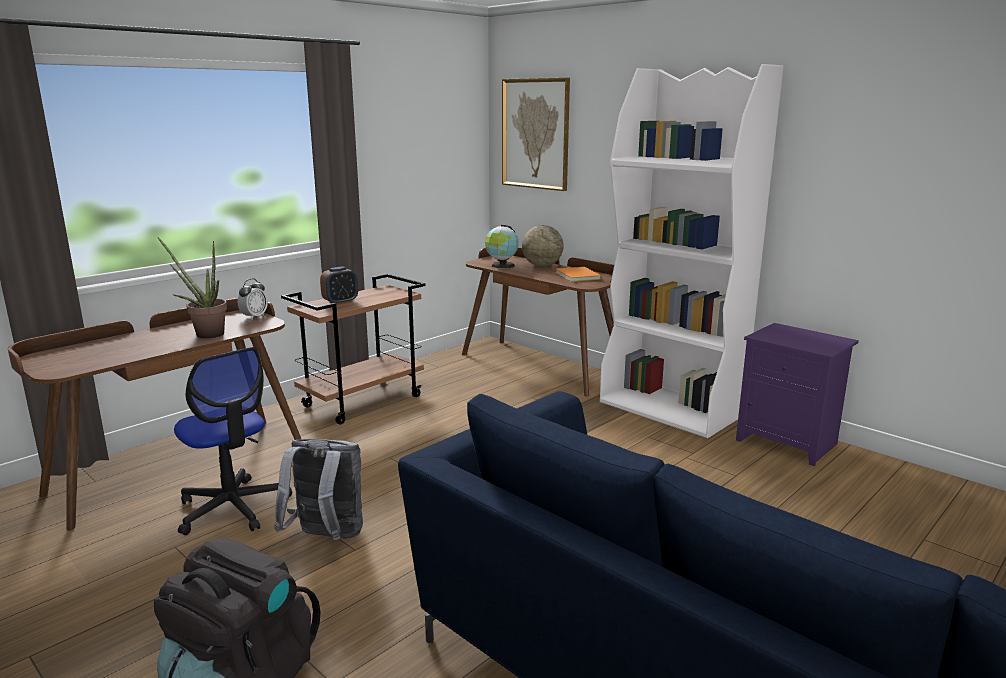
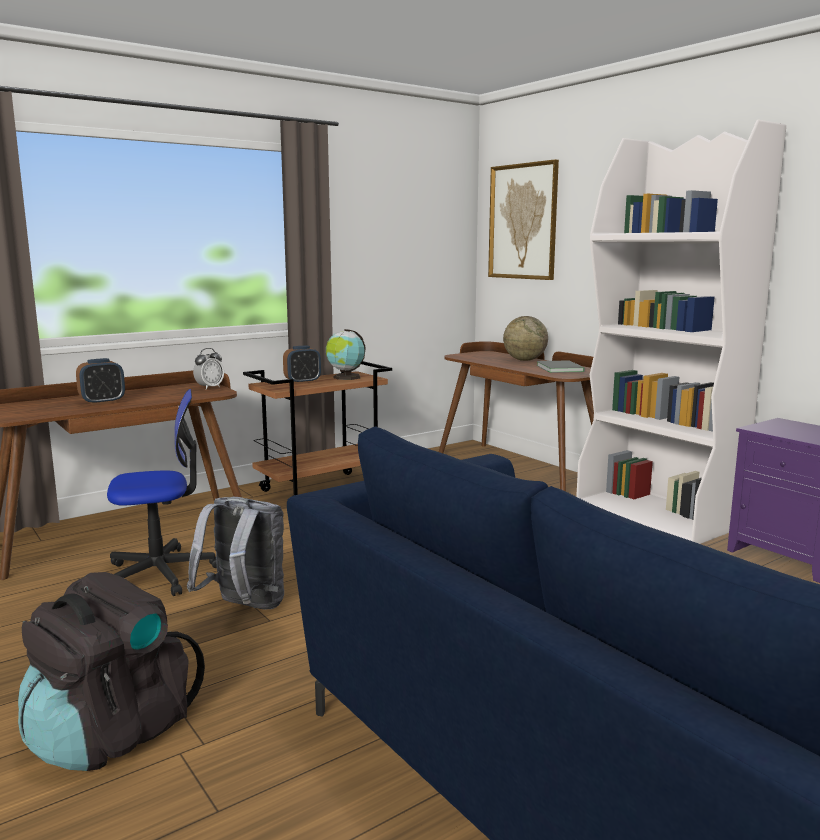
camera: 10 degrees right, 5 degrees down
potted plant [157,237,227,339] -> none
office chair [174,347,292,535] -> office chair turned 75 degrees counterclockwise [107,389,217,596]
globe [485,225,519,268] -> globe moved to [326,329,366,380]
orange book [556,267,602,282] -> grey book [537,360,585,373]
none -> alarm clock [76,358,125,405]

